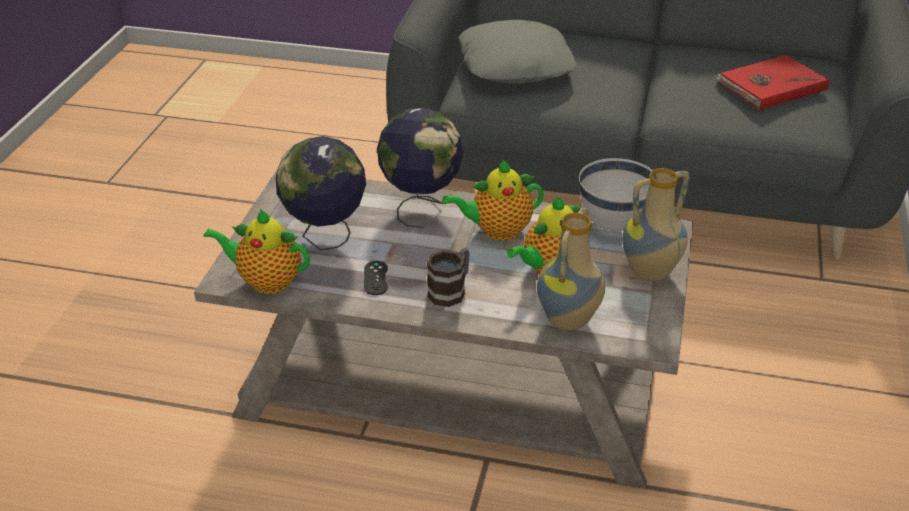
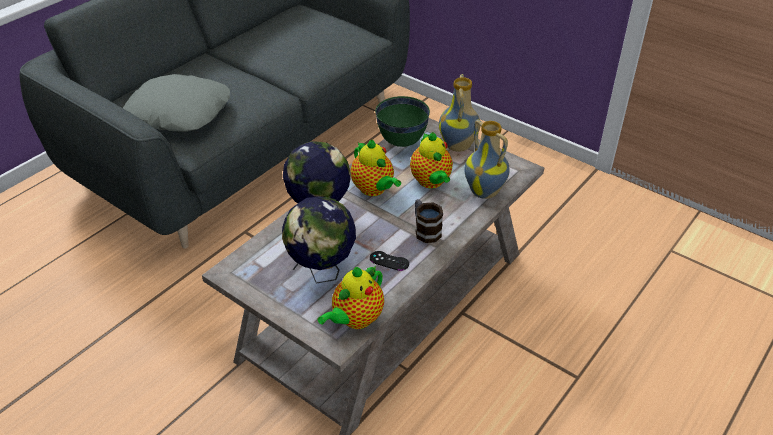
camera: 65 degrees left, 5 degrees up
teapot [442,159,544,241] -> teapot turned 45 degrees counterclockwise [350,140,401,196]
white bowl [579,158,652,231] -> green bowl [375,96,430,147]
red book [715,55,829,110] -> none

